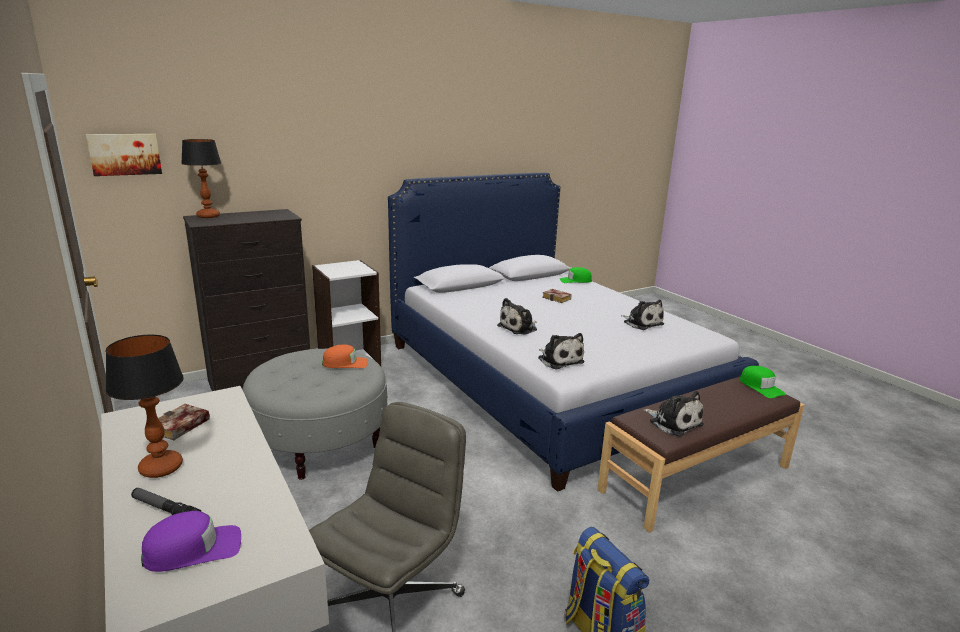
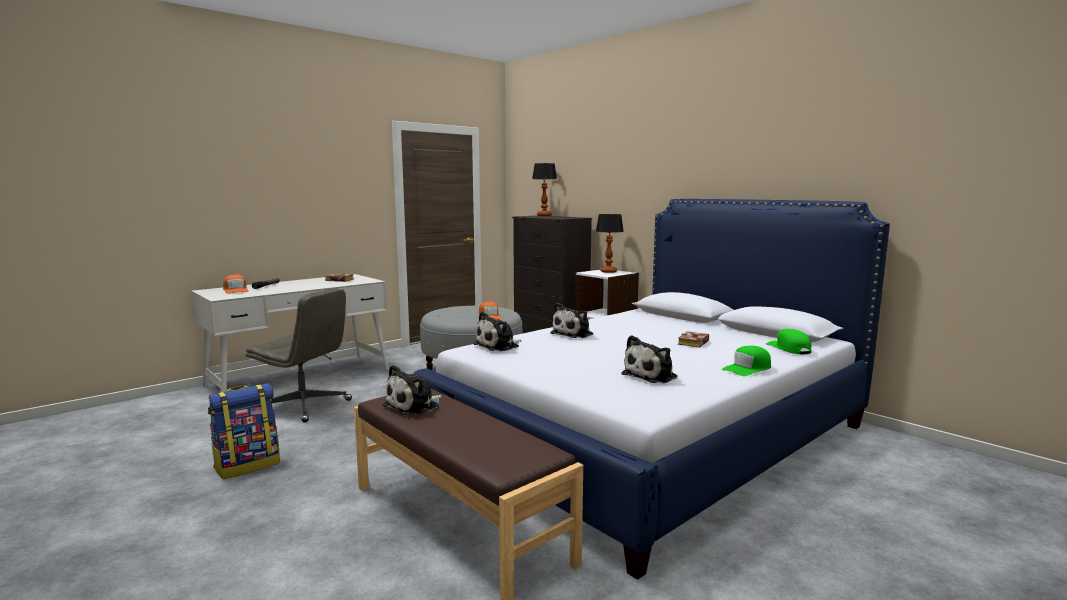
camera: 80 degrees right, 10 degrees down
picture [86,134,162,176] -> none
table lamp [106,334,184,478] -> table lamp moved to [596,214,624,273]
purple cap [141,511,241,572] -> orange cap [223,275,249,294]
plush toy [497,298,537,335] -> plush toy turned 90 degrees counterclockwise [550,303,593,338]
green cap [740,366,786,398] -> green cap moved to [722,346,771,376]

